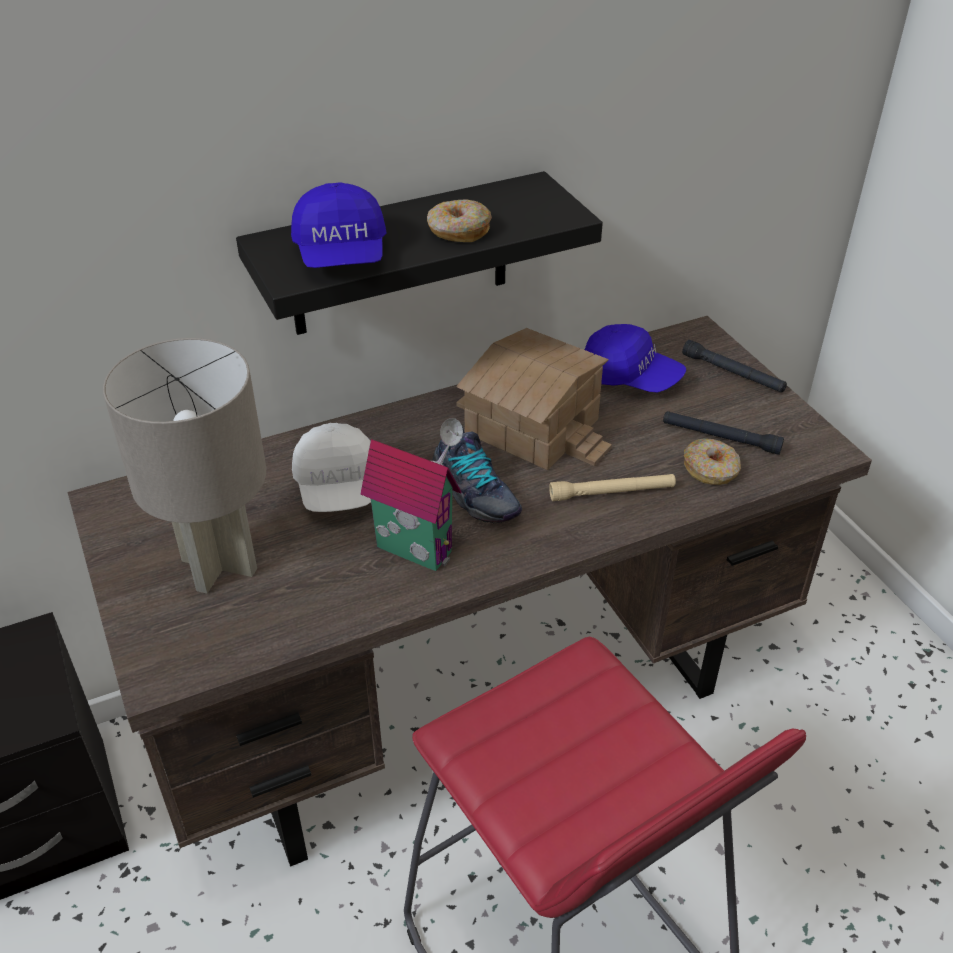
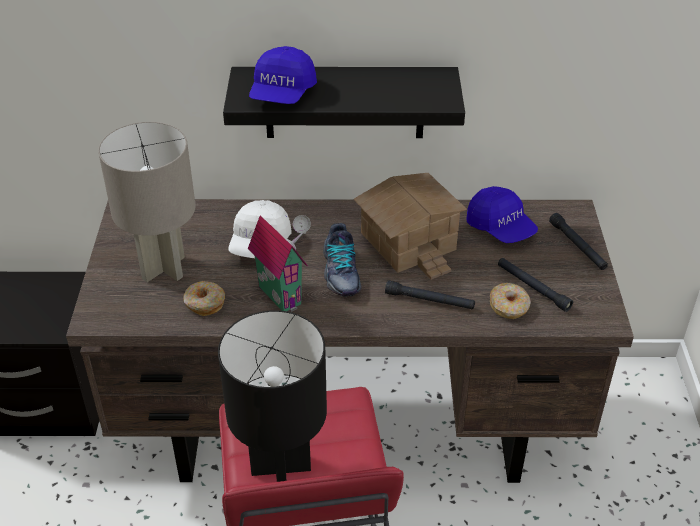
camera: 25 degrees right, 0 degrees up
donut [427,199,492,242] -> donut moved to [183,281,225,316]
beige flashlight [549,474,676,501] -> black flashlight [385,280,475,309]
none -> black table lamp [218,310,327,482]

